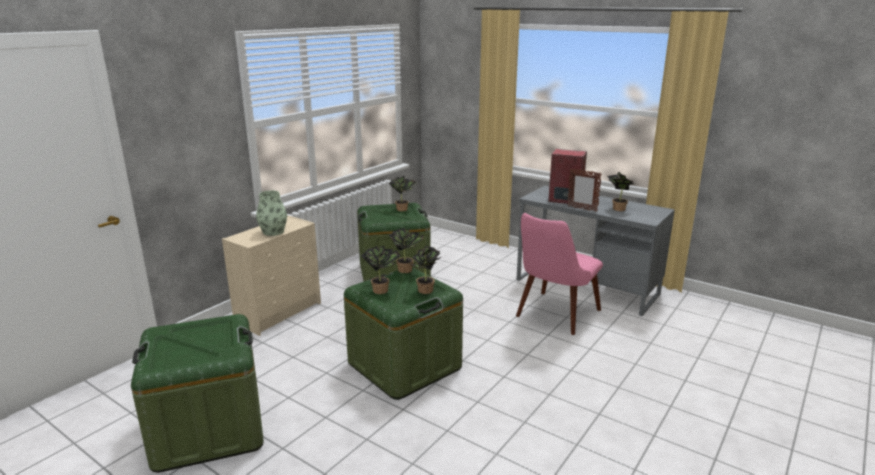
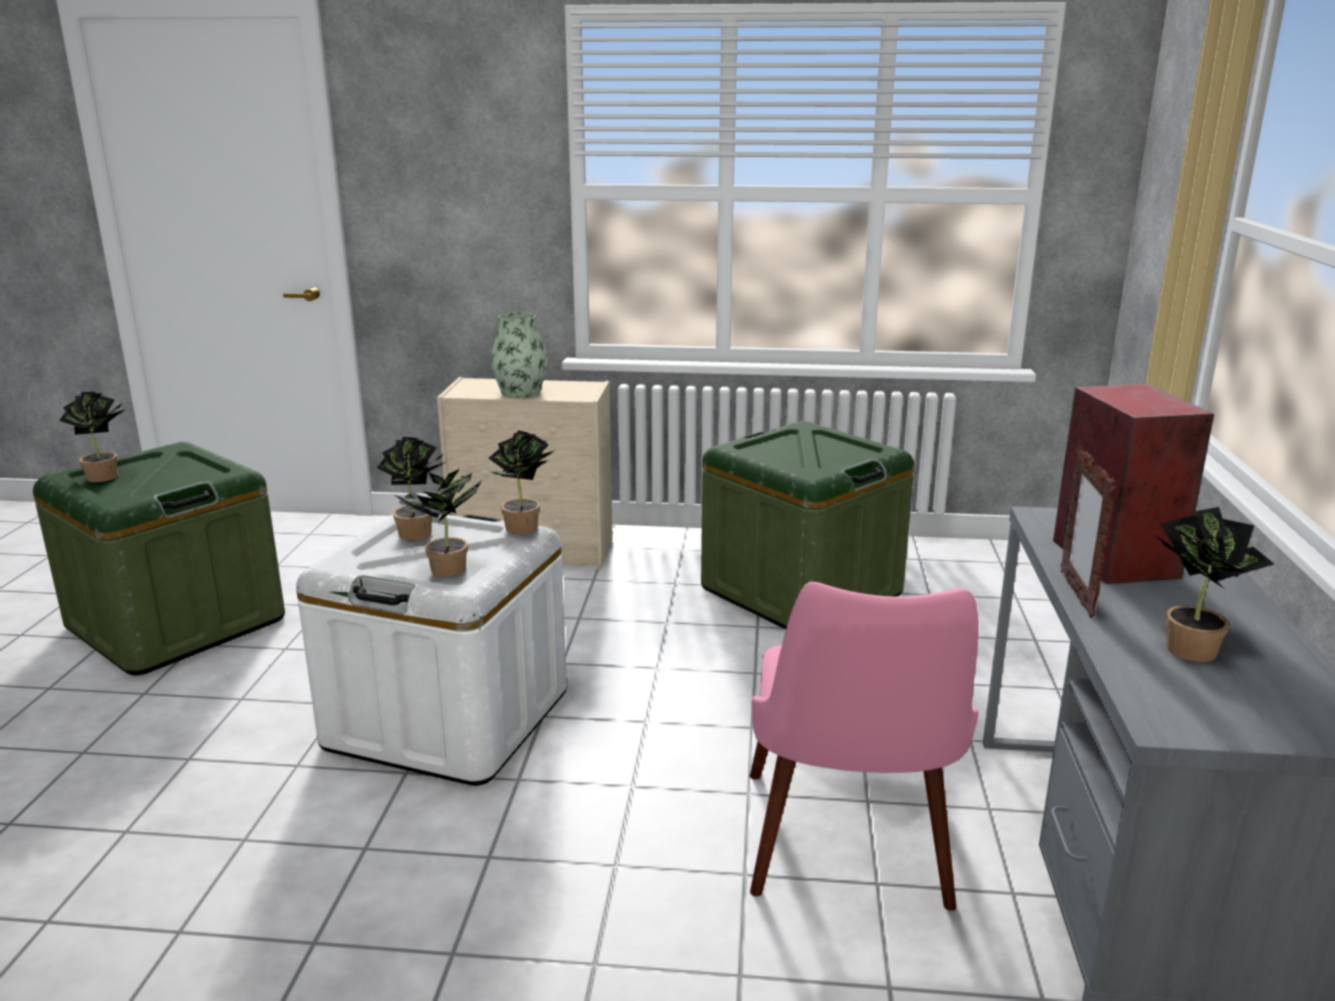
camera: 60 degrees right, 0 degrees up
green storage box [344,267,463,400] -> white storage box [296,513,567,786]
potted plant [389,176,417,211] -> potted plant moved to [59,392,126,482]
pink chair [516,213,603,335] -> pink chair turned 90 degrees counterclockwise [750,582,979,911]

